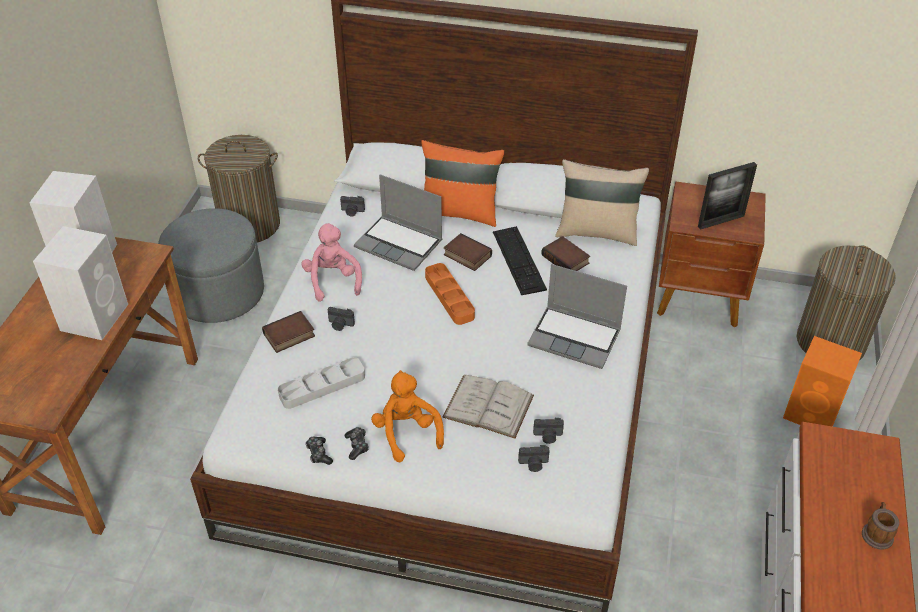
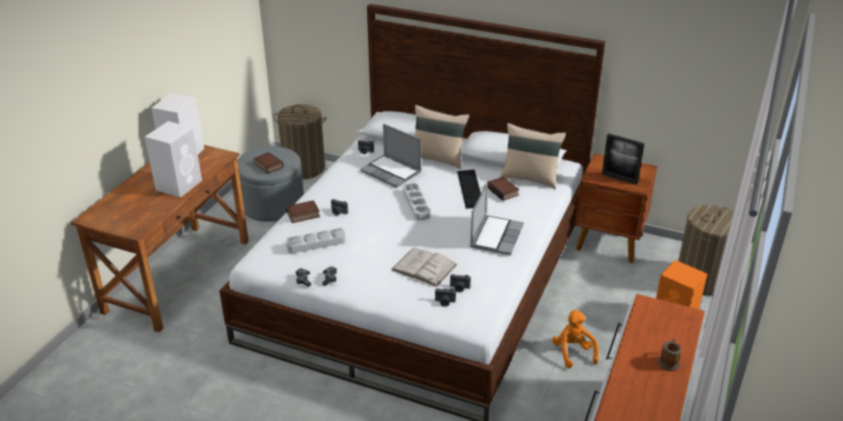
camera: 10 degrees right, 10 degrees down
pink plush toy [301,223,362,302] -> none
orange plush toy [371,370,444,462] -> orange plush toy moved to [552,310,599,368]
orange pillow [421,140,504,227] -> beige pillow [415,105,469,169]
orange tray [425,263,475,325] -> grey tray [403,183,430,220]
book [444,233,492,271] -> book moved to [253,152,283,174]
laptop [527,264,627,369] -> laptop turned 105 degrees counterclockwise [470,182,524,255]
picture frame [698,162,757,229] -> picture frame turned 45 degrees clockwise [602,133,645,185]

